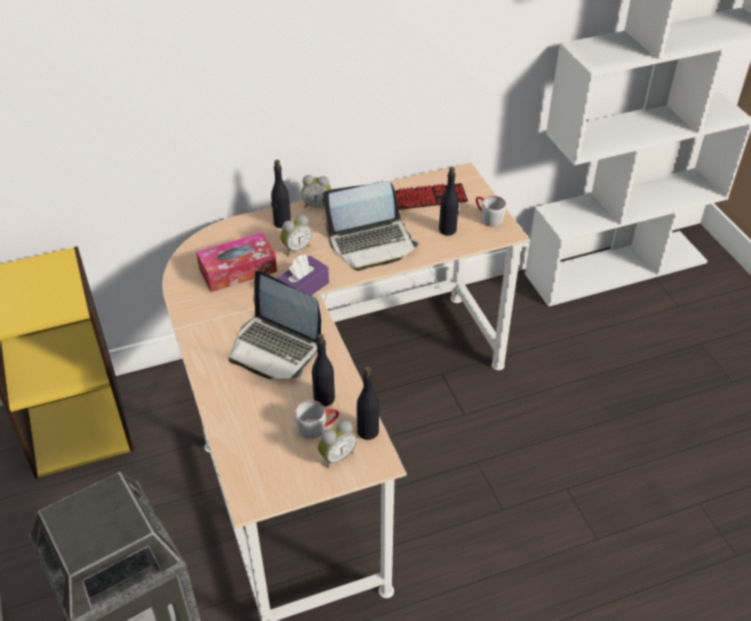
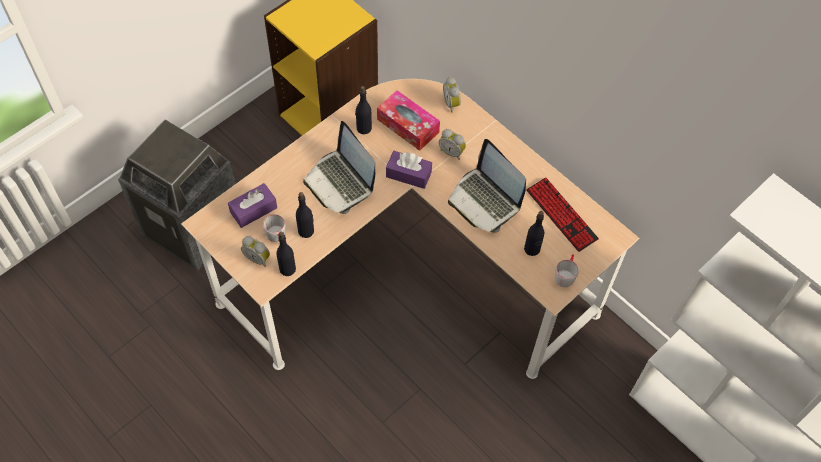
camera: 65 degrees right, 15 degrees up
laptop [229,270,321,379] -> laptop turned 45 degrees counterclockwise [303,121,375,214]
black bottle [271,160,291,228] -> black bottle moved to [355,86,372,134]
alarm clock [301,175,331,208] -> alarm clock moved to [443,77,461,113]
none -> purple tissue box [228,183,277,228]

